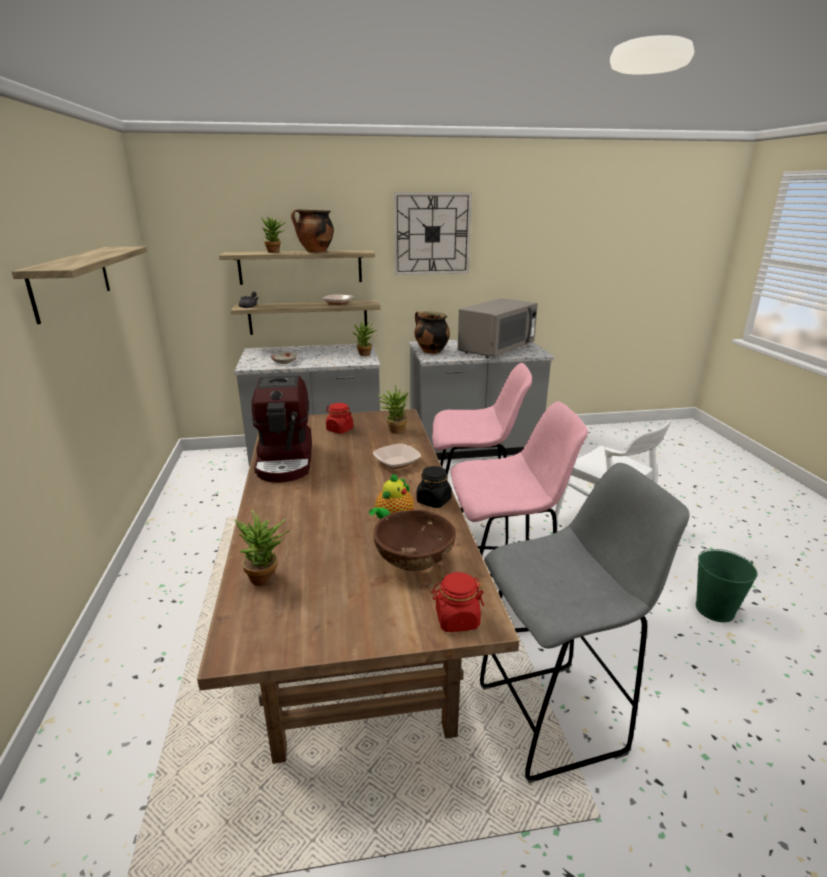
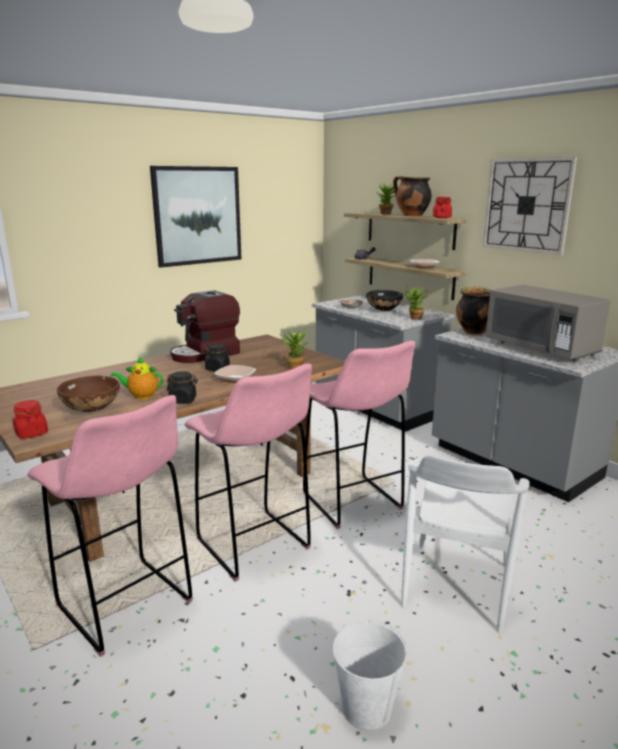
camera: 60 degrees right, 5 degrees down
shelf [12,246,147,324] -> picture [150,166,241,268]
potted plant [234,510,291,586] -> none
red jar [326,403,353,434] -> red jar moved to [433,197,452,218]
grey microwave [458,298,538,358] -> grey microwave turned 45 degrees clockwise [486,285,611,362]
grey stool [480,463,689,783] -> pink stool [27,395,193,657]
green bucket [696,549,758,622] -> white bucket [333,620,408,731]
none -> black jar [204,344,230,371]
none -> black bowl [366,290,404,311]

